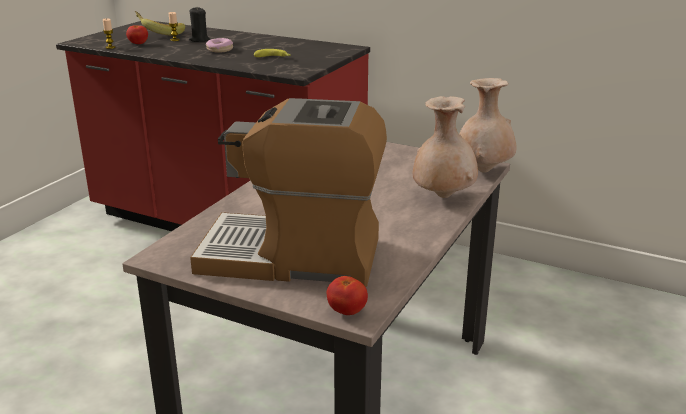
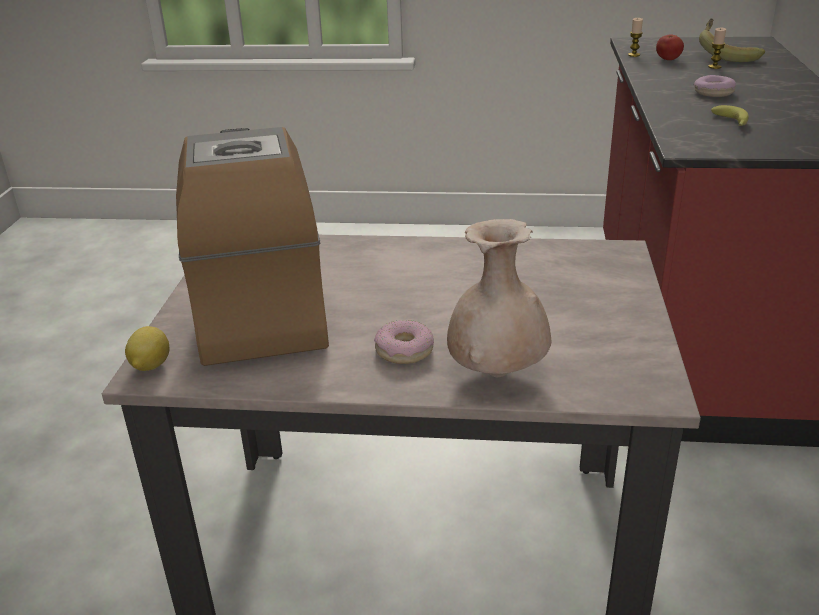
camera: 70 degrees right, 5 degrees up
black candle [189,7,210,42] -> none
tomato [327,276,368,315] -> lemon [125,326,169,371]
beige vase [459,78,516,173] -> none
none -> donut [374,320,434,364]

